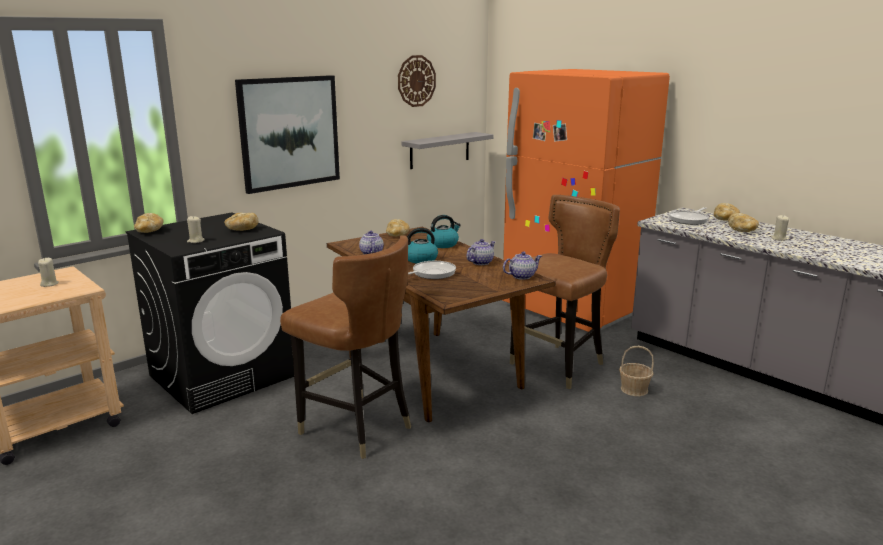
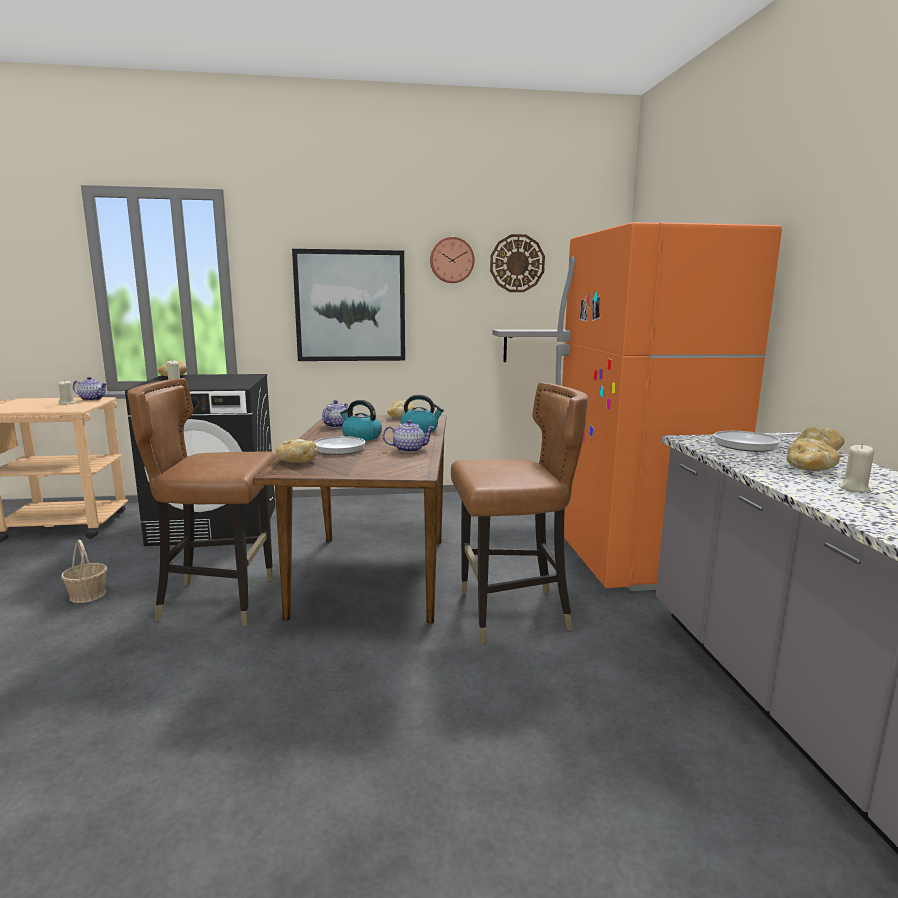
camera: 35 degrees right, 5 degrees down
bread [224,213,258,231] -> bread moved to [275,439,318,463]
brown chair [280,235,411,459] -> brown chair turned 105 degrees clockwise [127,378,277,626]
teapot [503,252,542,280] -> teapot moved to [73,377,108,401]
basket [619,346,654,396] -> basket moved to [61,540,107,603]
none -> wall clock [430,237,475,283]

